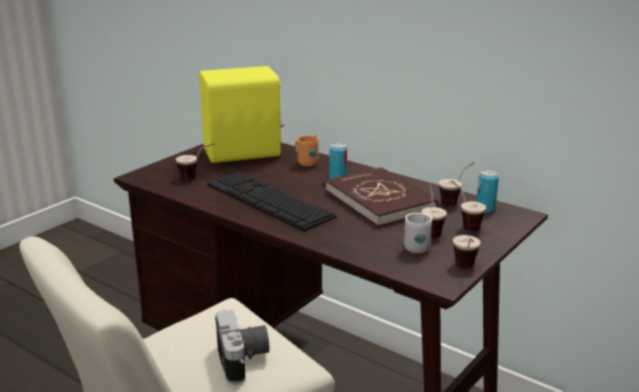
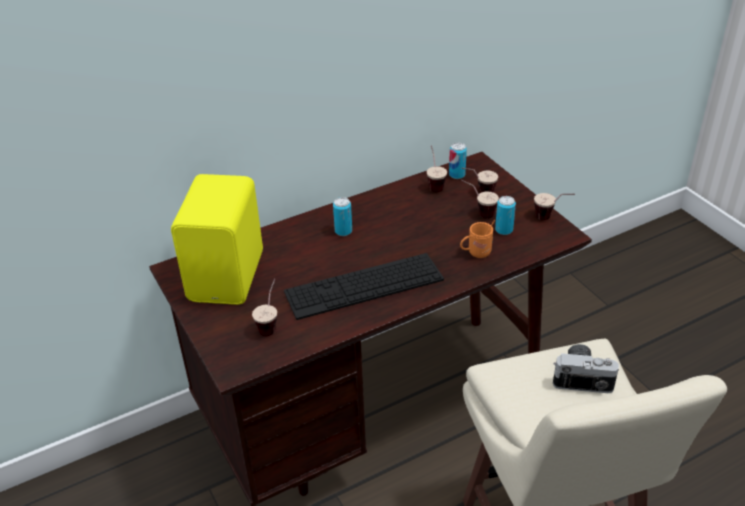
camera: 65 degrees left, 15 degrees up
orange mug [295,135,319,166] -> orange mug moved to [460,220,495,258]
red book [326,167,438,227] -> none
white mug [404,213,432,253] -> can [495,196,516,235]

